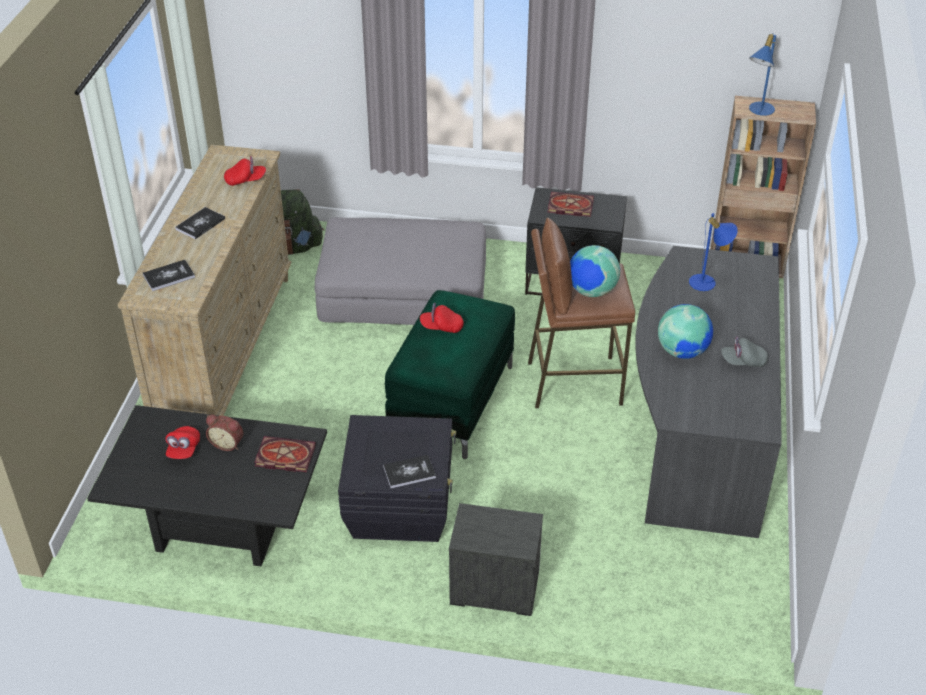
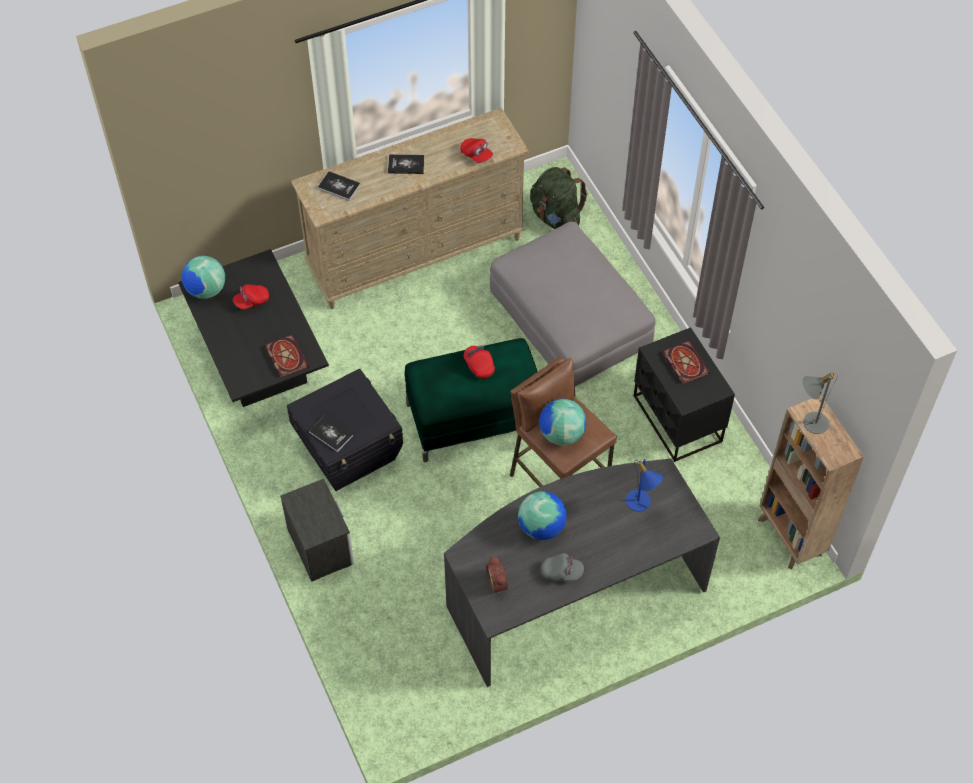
camera: 55 degrees right, 15 degrees up
alarm clock [206,415,244,451] -> alarm clock moved to [486,556,508,594]
grey cap [721,336,768,367] -> grey cap turned 135 degrees clockwise [541,553,584,581]
blue table lamp [749,33,776,116] -> grey table lamp [802,373,837,434]
none -> globe [182,256,225,299]

